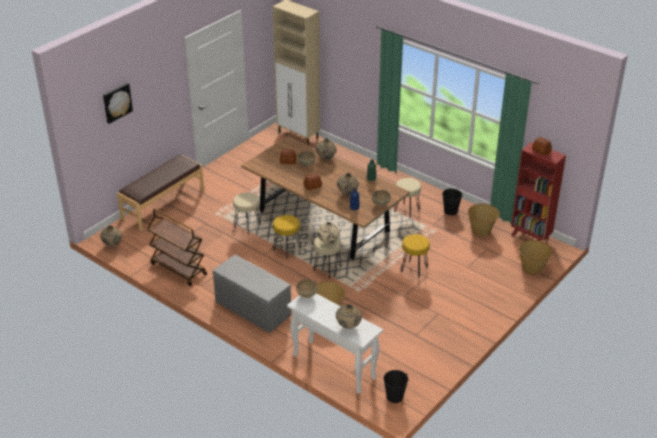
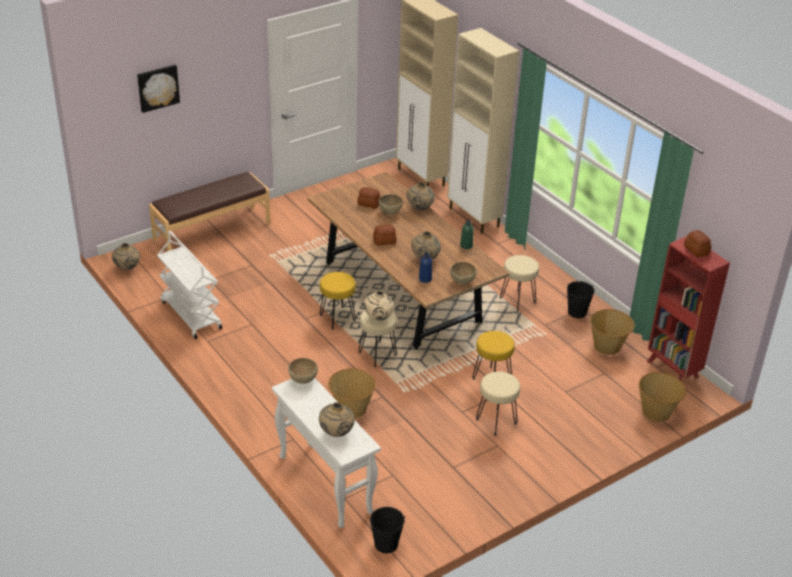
camera: 15 degrees right, 0 degrees up
brown cart [147,209,207,286] -> white cart [157,231,222,339]
grey bench [213,255,292,333] -> none
beige stool [233,193,261,235] -> beige stool moved to [476,372,520,436]
none -> beige cabinet [447,28,519,234]

